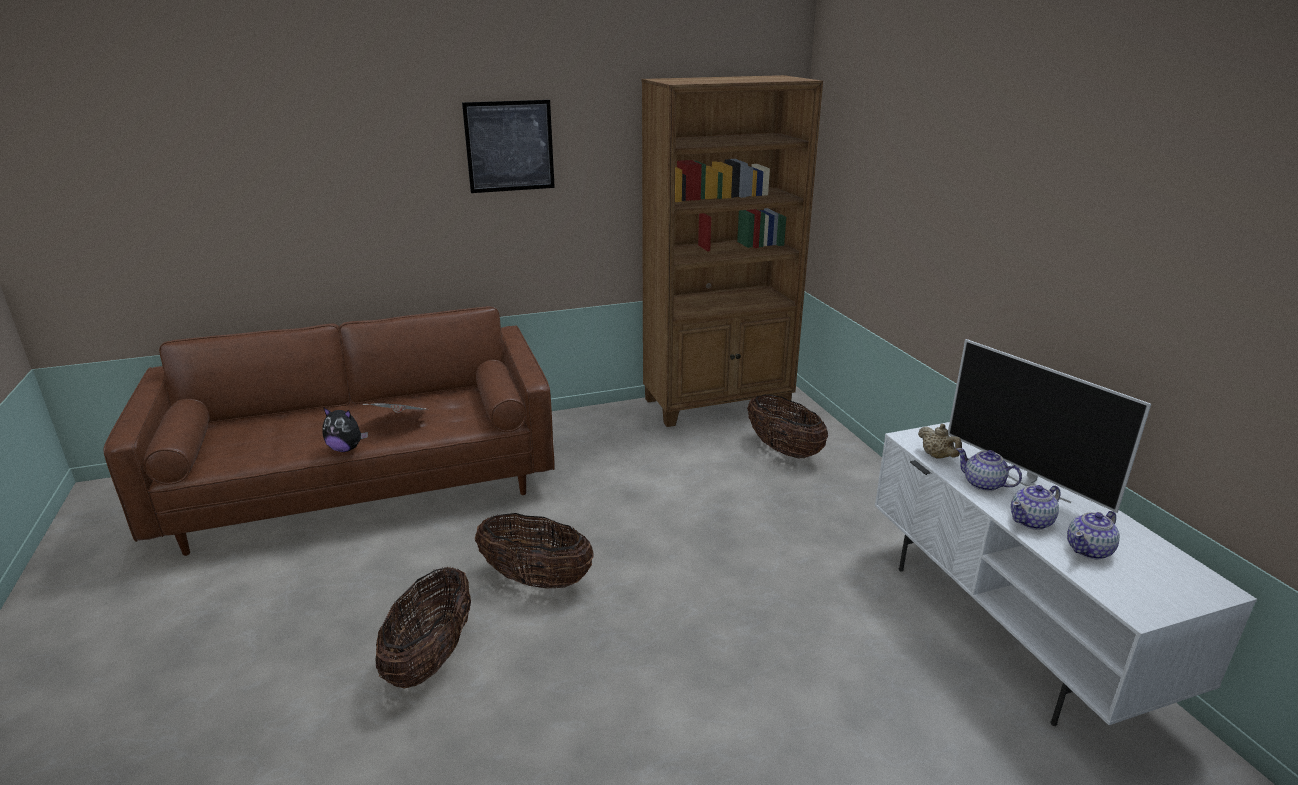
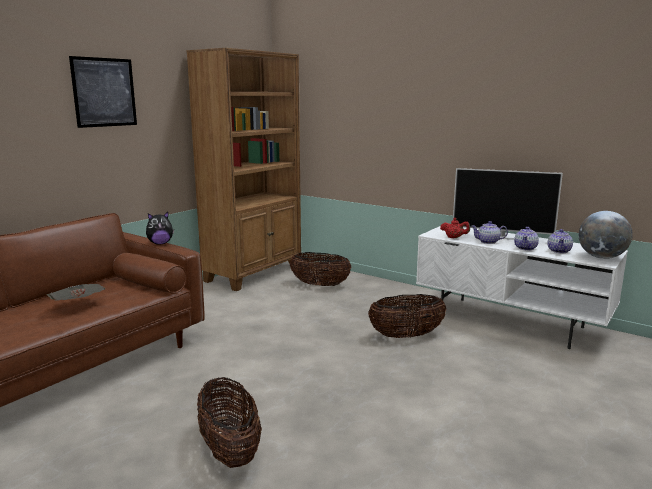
camera: 35 degrees left, 10 degrees down
plush toy [322,407,368,452] -> plush toy moved to [146,212,174,245]
basket [475,513,594,589] -> basket moved to [368,294,446,338]
beige teapot [918,424,962,459] -> red teapot [440,218,470,238]
none -> globe [579,211,633,259]

